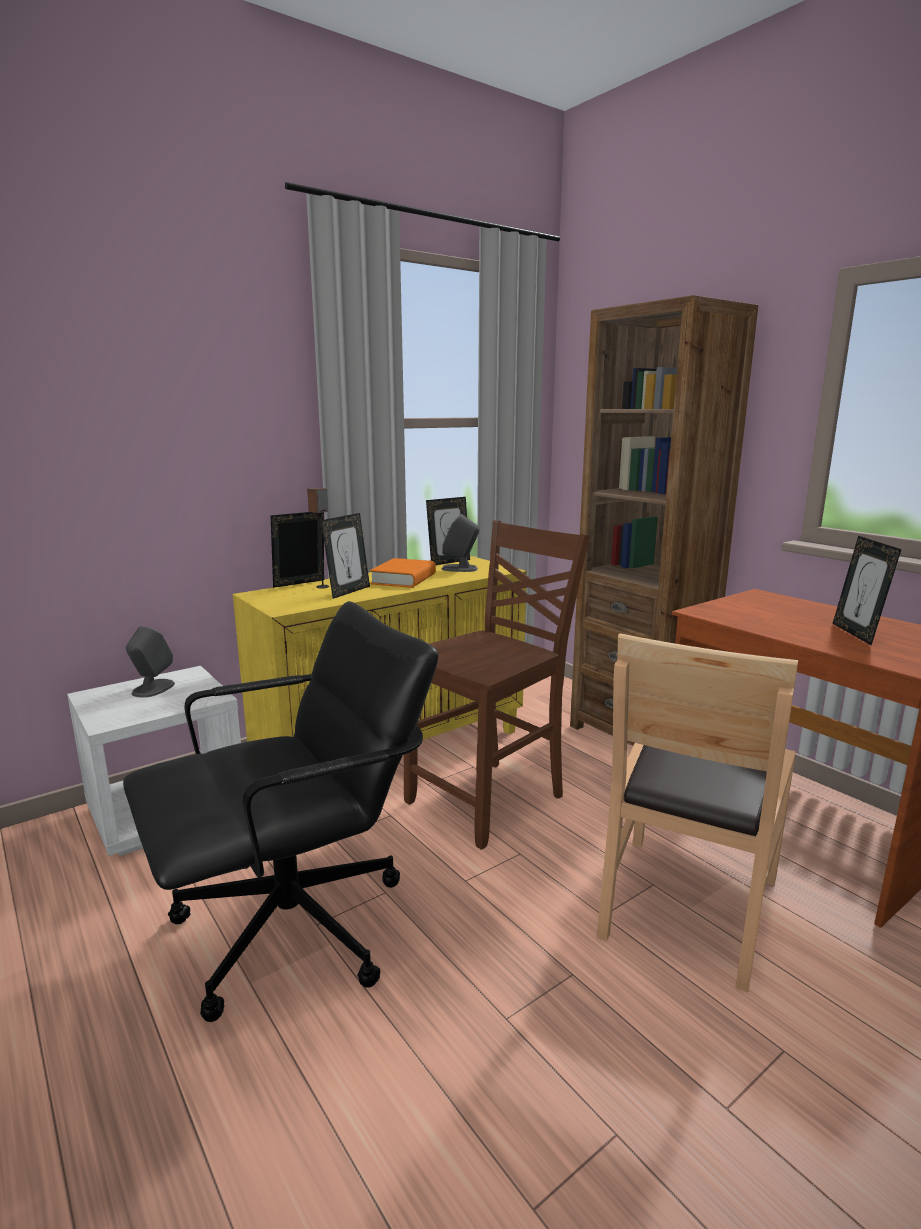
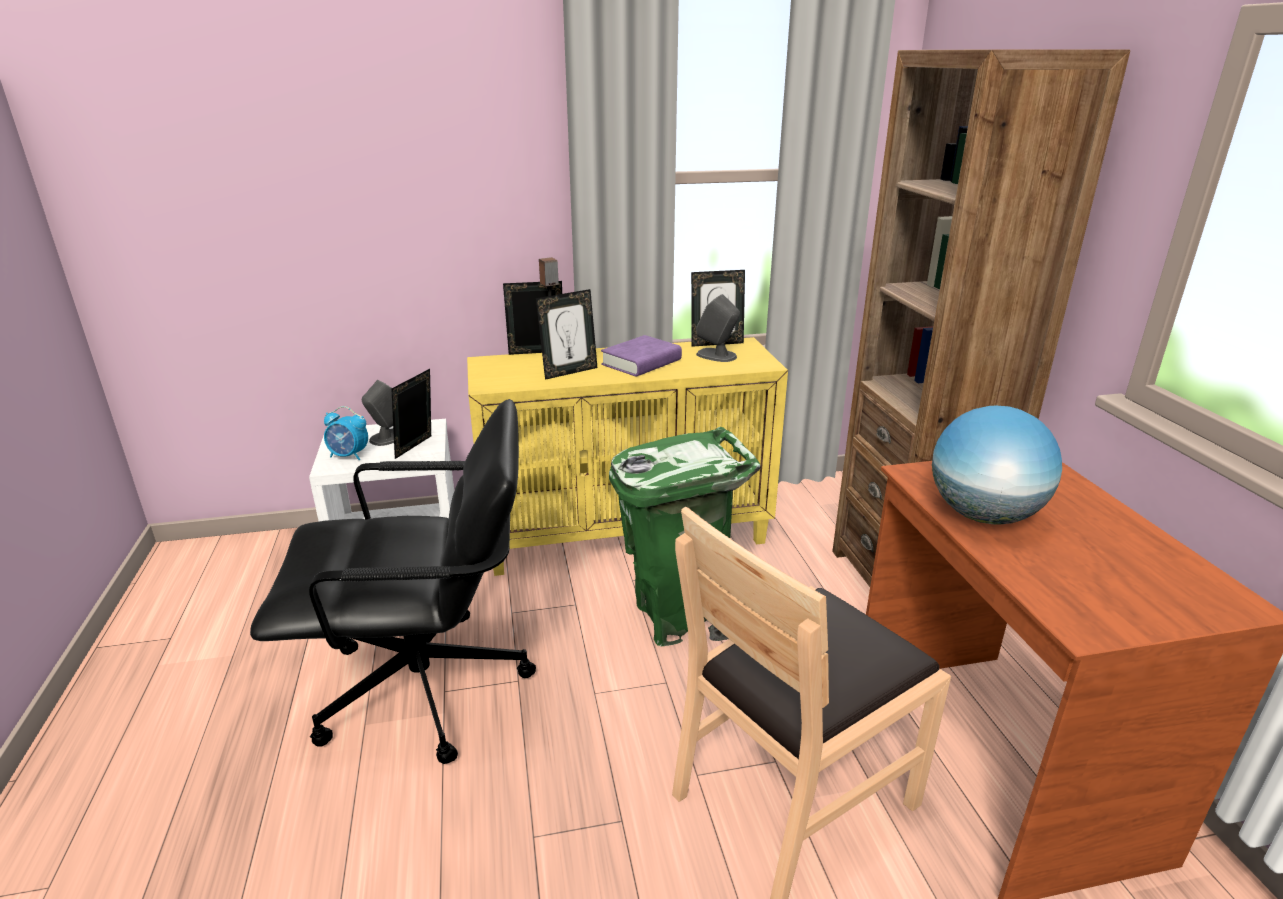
camera: 25 degrees right, 10 degrees up
orange book [370,558,436,588] -> purple book [601,335,682,377]
brown chair [404,520,590,850] -> green trash can [609,427,760,646]
picture frame [833,536,902,645] -> picture frame moved to [391,369,431,459]
none -> alarm clock [324,406,368,460]
none -> globe [932,406,1062,525]

